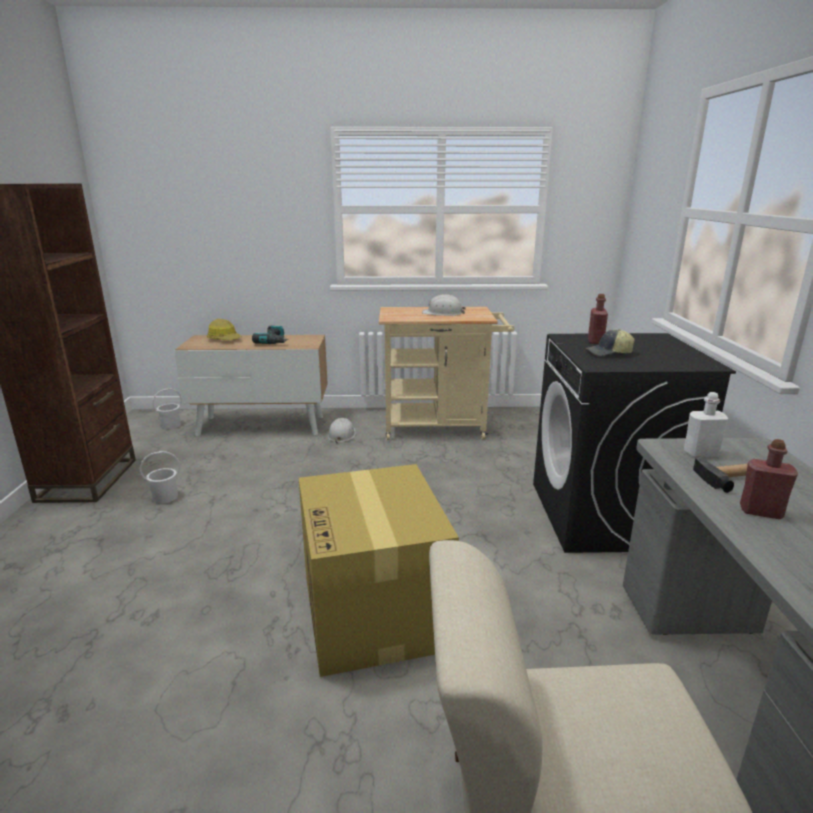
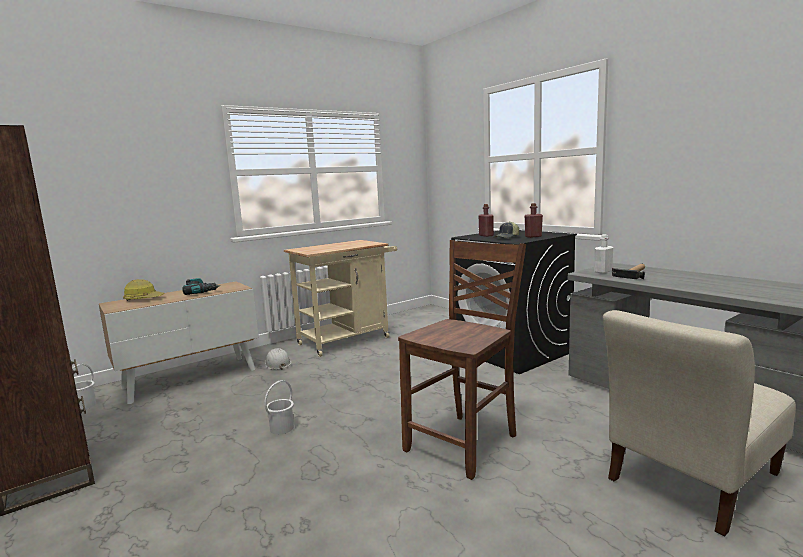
camera: 35 degrees left, 10 degrees down
white bucket [140,451,180,504] -> white bucket moved to [264,380,294,435]
cardboard box [299,464,459,677] -> brown chair [398,240,526,480]
white hard hat [422,294,466,316] -> none
red bottle [740,439,798,519] -> red bottle moved to [525,203,543,238]

